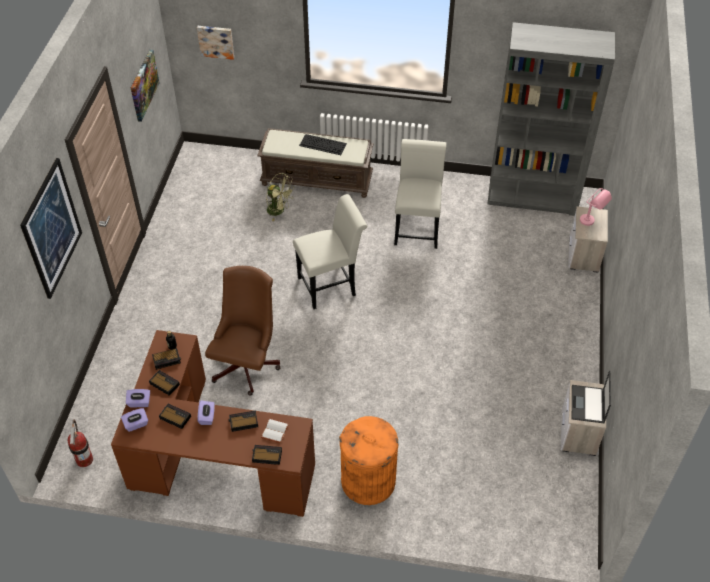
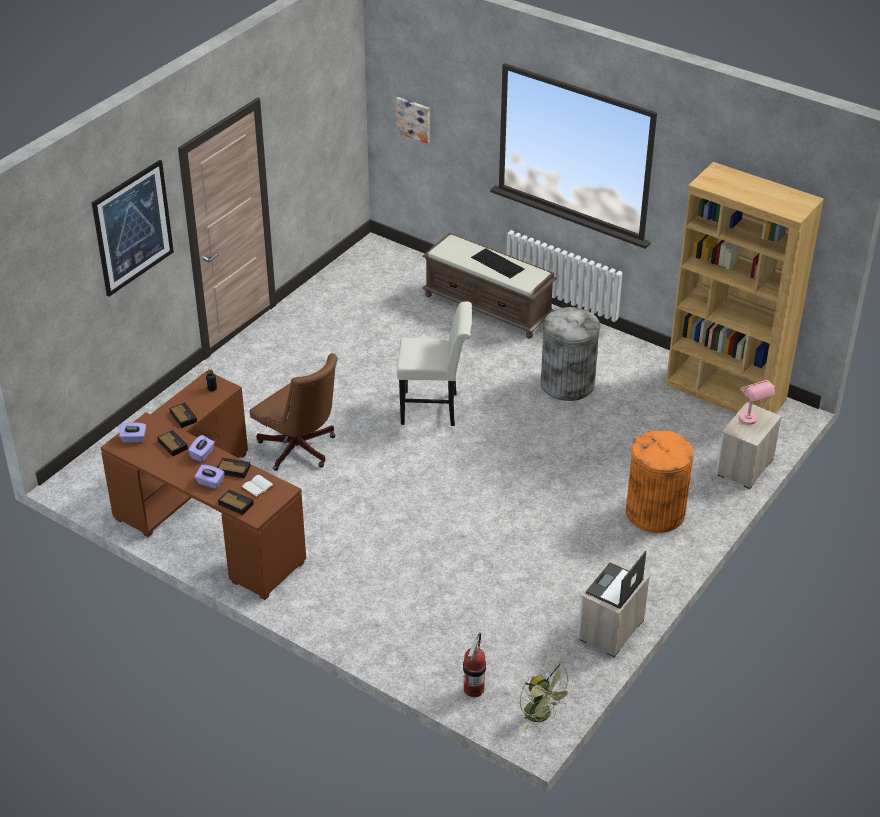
camera: 25 degrees right, 10 degrees down
fire extinguisher [68,419,93,467] -> fire extinguisher moved to [463,632,486,697]
purple tissue box [126,389,150,407] -> purple tissue box moved to [195,465,224,489]
picture [131,50,160,122] -> none
alarm clock [152,348,181,370] -> none
brown office chair [205,266,280,396] -> brown office chair turned 90 degrees clockwise [249,353,338,471]
green fan [266,173,295,221] -> green fan moved to [520,663,574,730]
orange trash can [339,416,398,505] -> orange trash can moved to [626,431,694,533]
white chair [394,139,446,249] -> grey trash can [541,307,601,401]
grey bookcase [487,22,615,216] -> brown bookcase [666,162,824,414]

